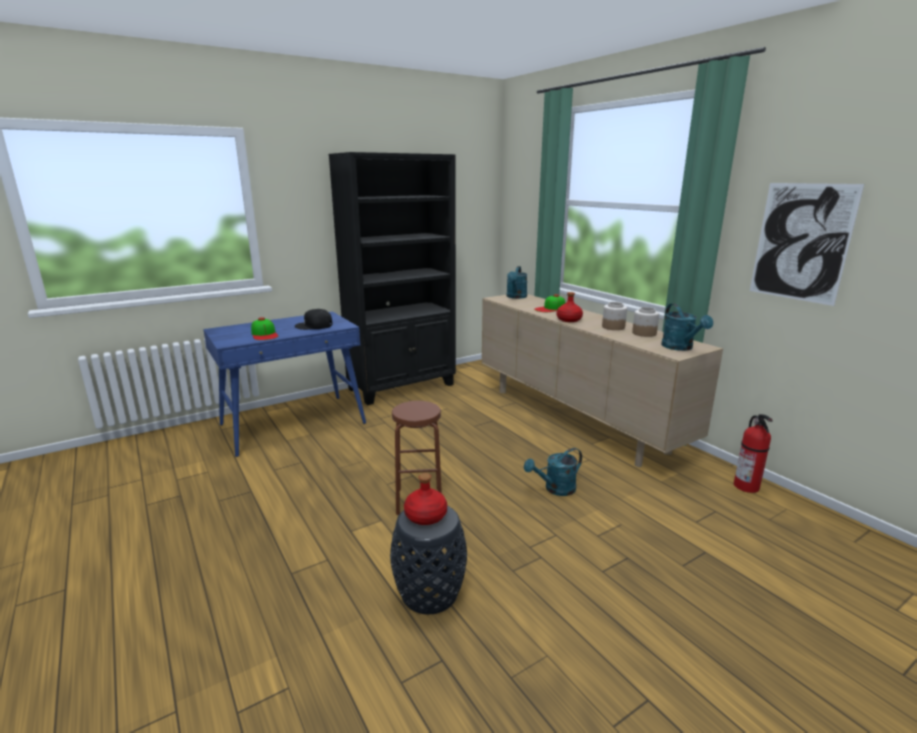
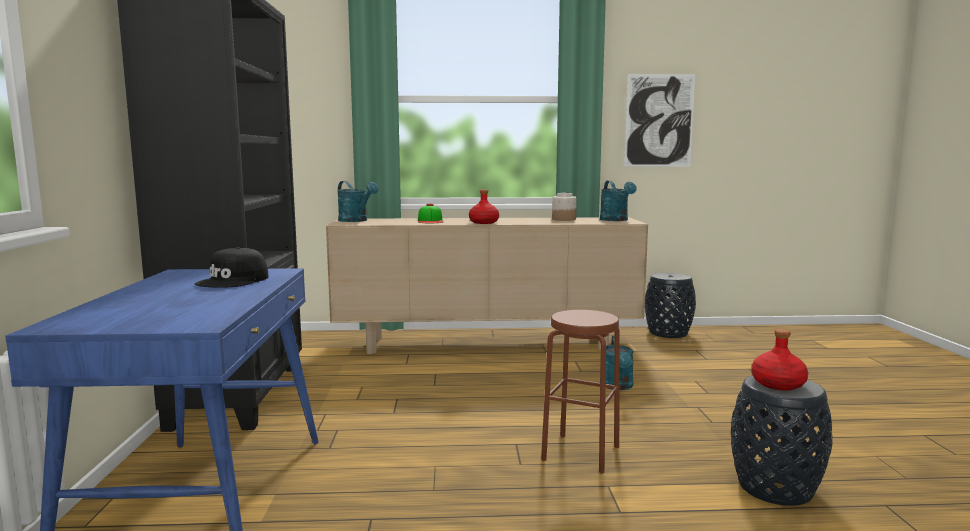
camera: 60 degrees left, 10 degrees down
cap [251,317,278,340] -> none
jar [602,302,627,330] -> none
turquoise watering can [661,304,713,351] -> turquoise watering can turned 60 degrees clockwise [600,181,637,221]
fire extinguisher [734,414,773,493] -> black stool [645,273,696,338]

